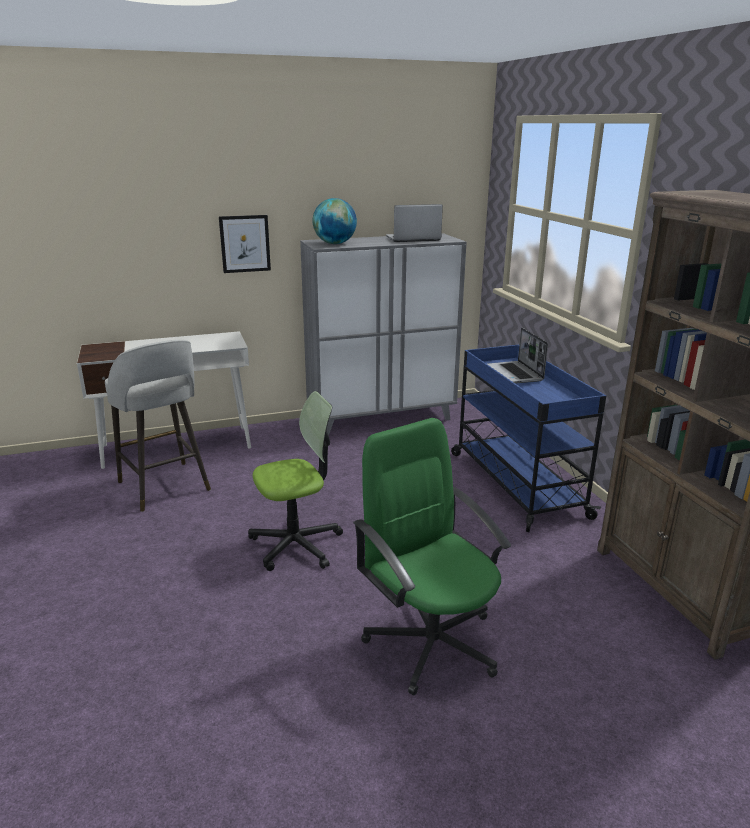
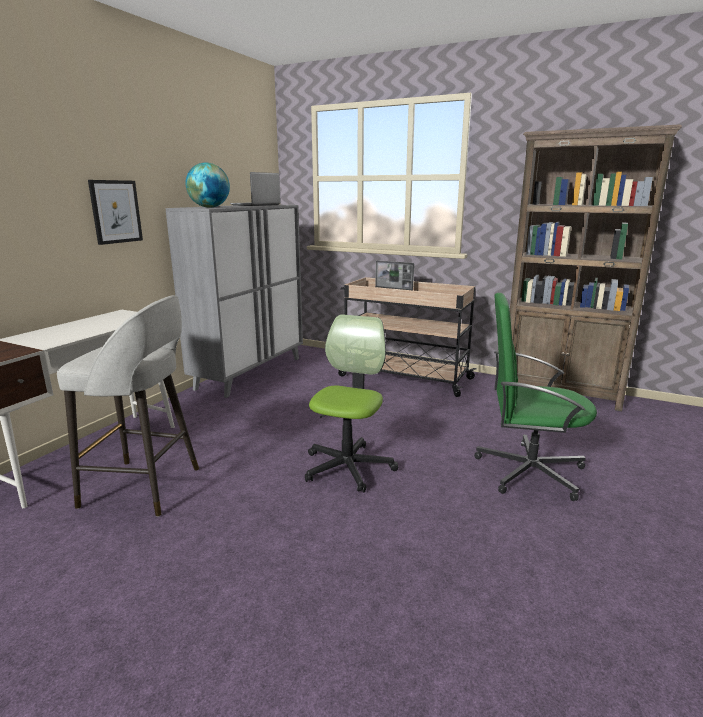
camera: 45 degrees left, 5 degrees down
blue cart [451,345,606,532] -> beige cart [338,277,476,397]

